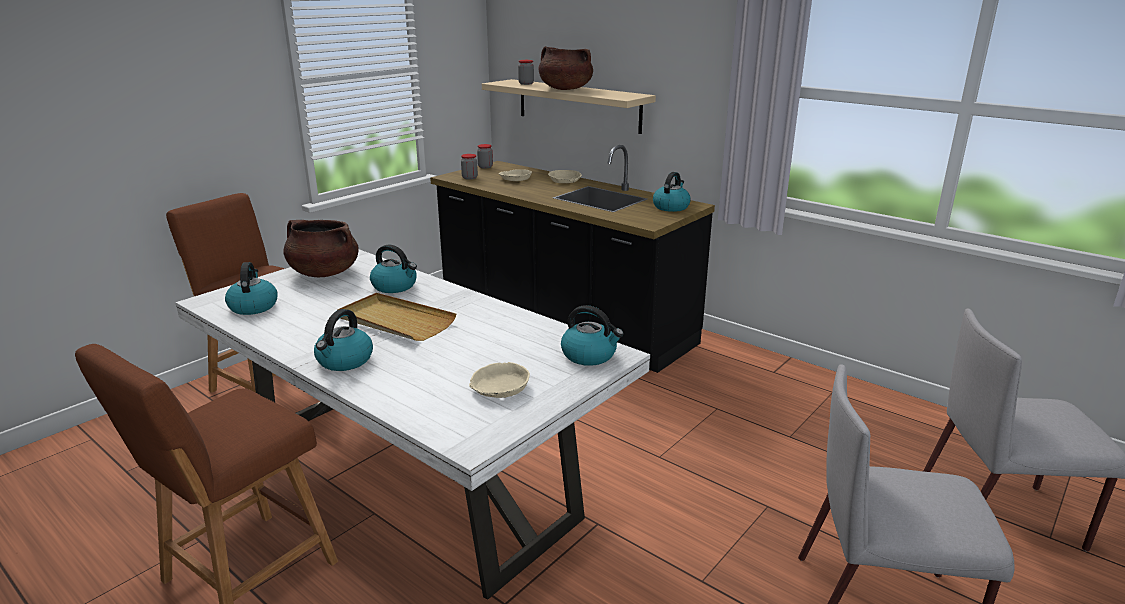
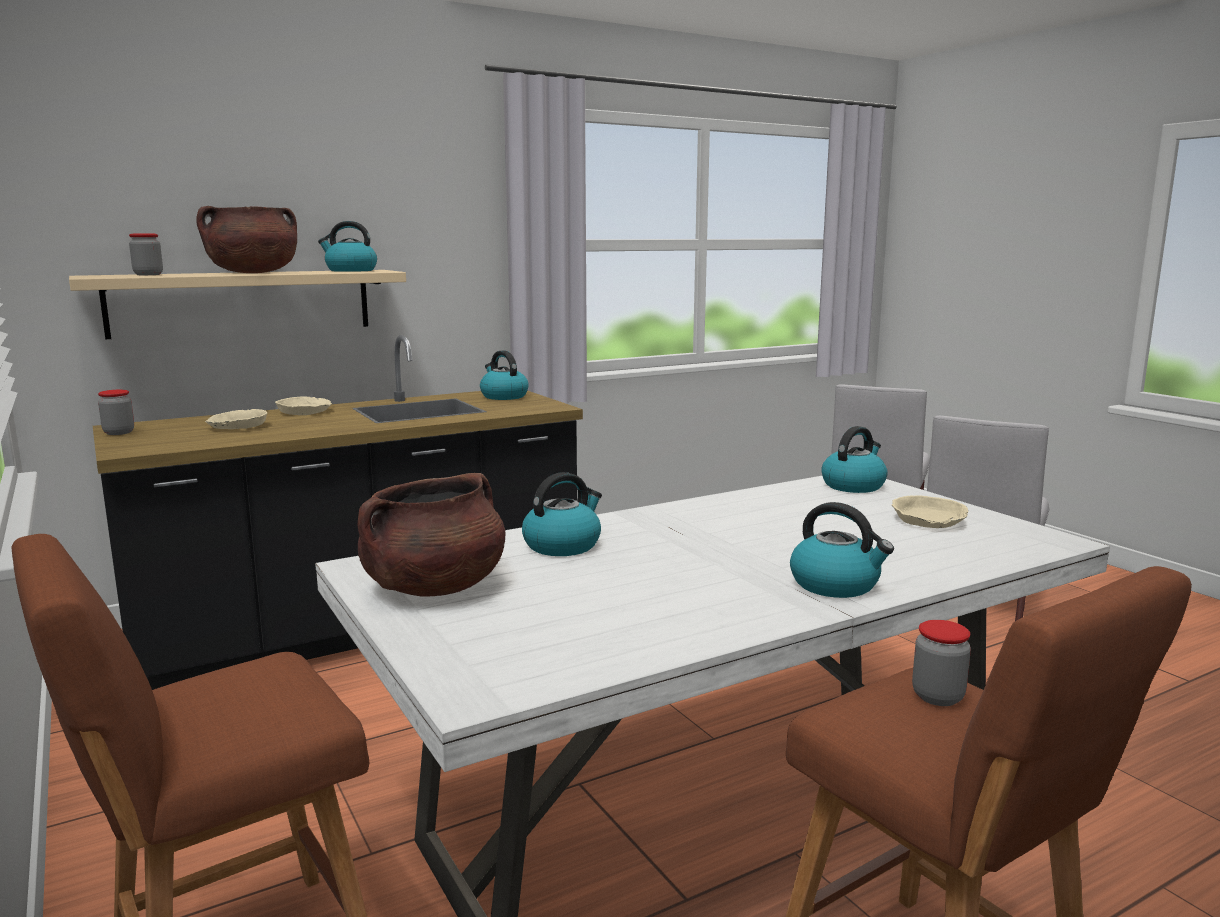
camera: 70 degrees left, 10 degrees down
kettle [225,262,278,315] -> kettle moved to [318,221,377,272]
beige tray [337,293,456,341] -> none
jar [461,154,478,180] -> jar moved to [912,620,971,706]

